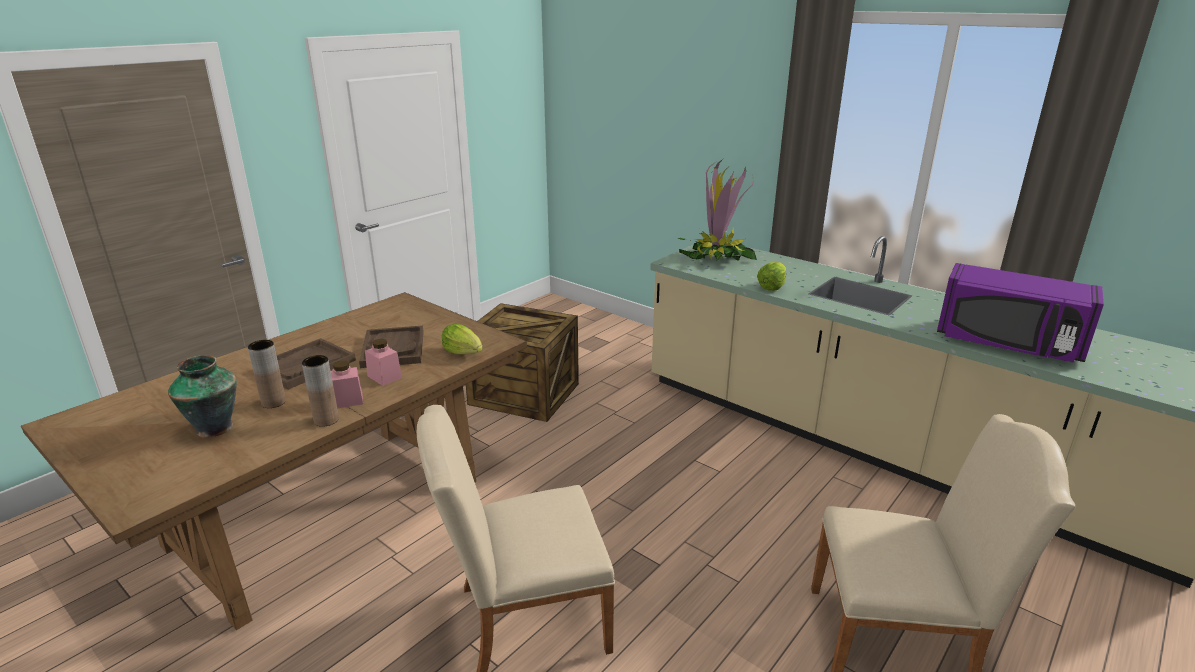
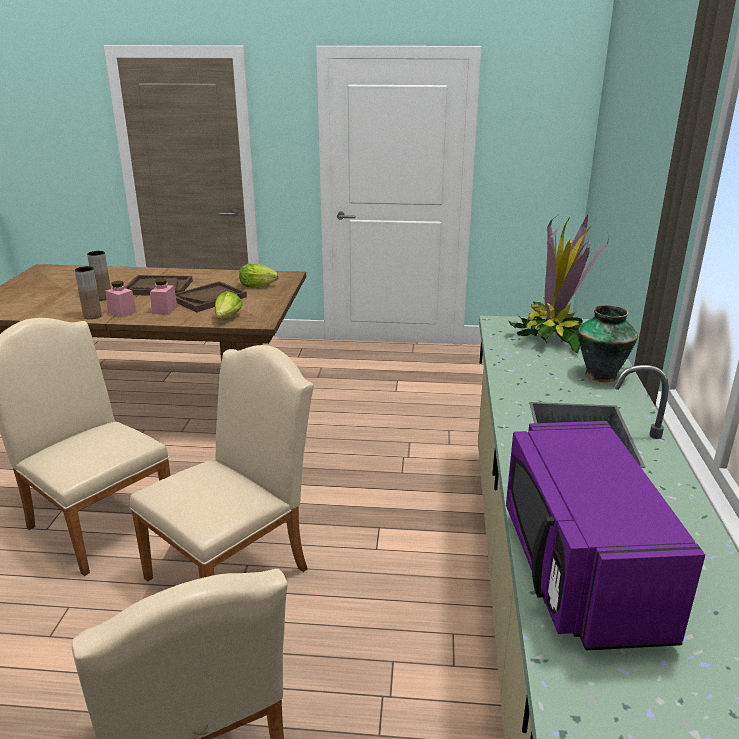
camera: 55 degrees right, 0 degrees up
vase [168,355,237,438] -> vase moved to [578,305,638,382]
crate [466,303,579,422] -> none
lettuce [757,262,786,291] -> lettuce moved to [239,263,279,288]
none -> beige chair [130,345,314,582]

